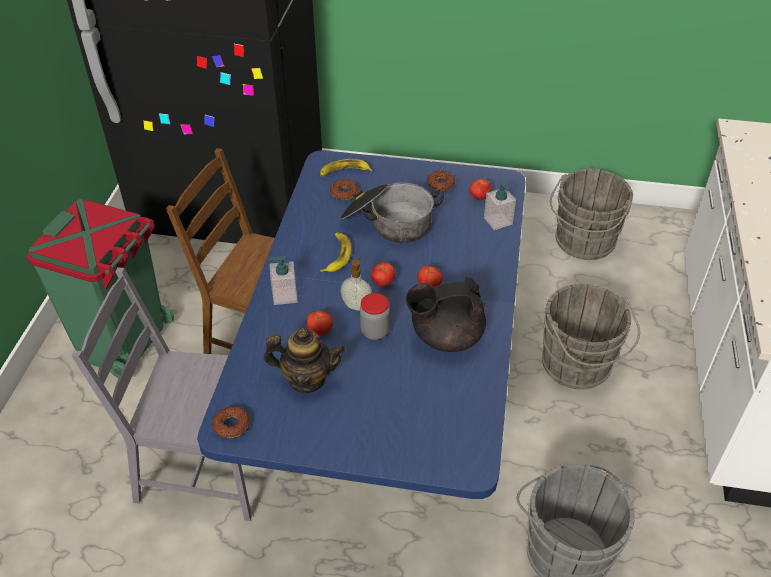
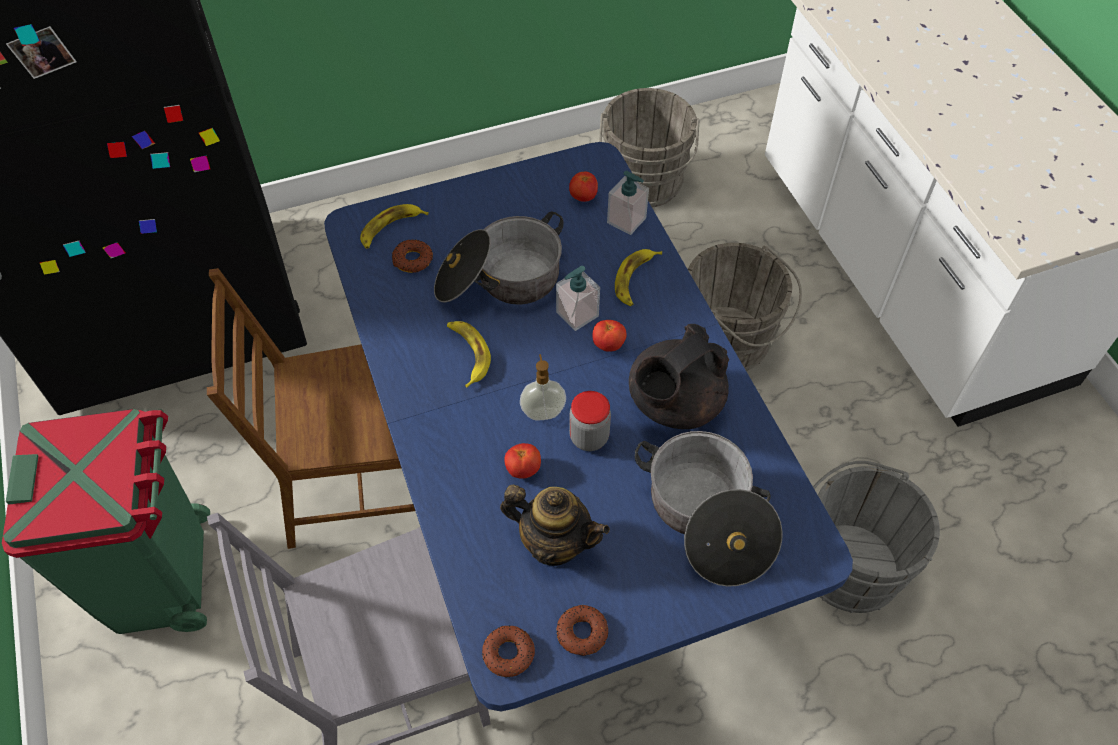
camera: 30 degrees left, 10 degrees up
teapot [264,328,345,393] -> teapot turned 45 degrees clockwise [500,484,610,566]
soap dispenser [268,256,298,305] -> soap dispenser moved to [556,266,600,331]
tomato [371,262,395,287] -> none
donut [427,170,455,191] -> donut moved to [557,605,609,656]
none -> banana [615,249,662,306]
none -> cooking pot [635,431,783,587]

